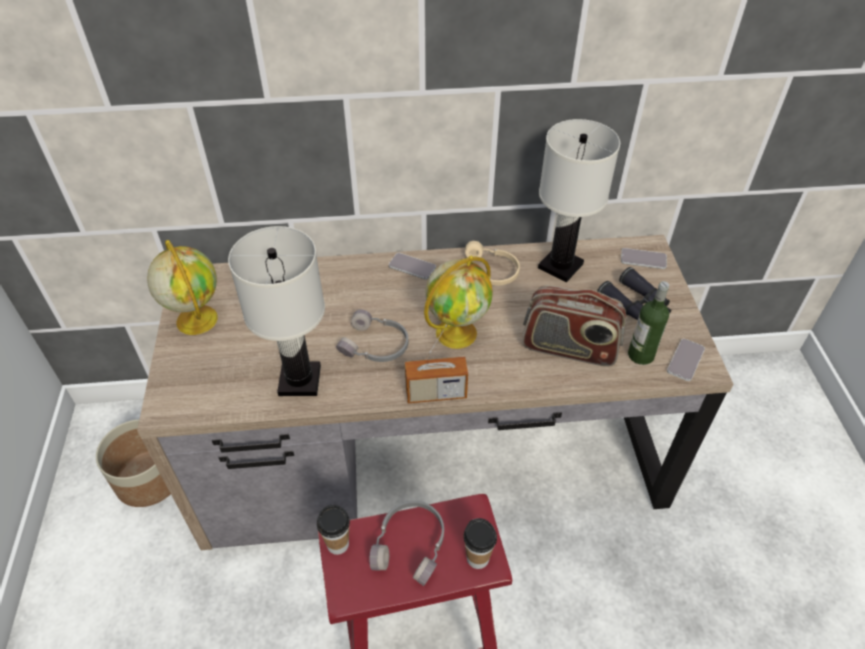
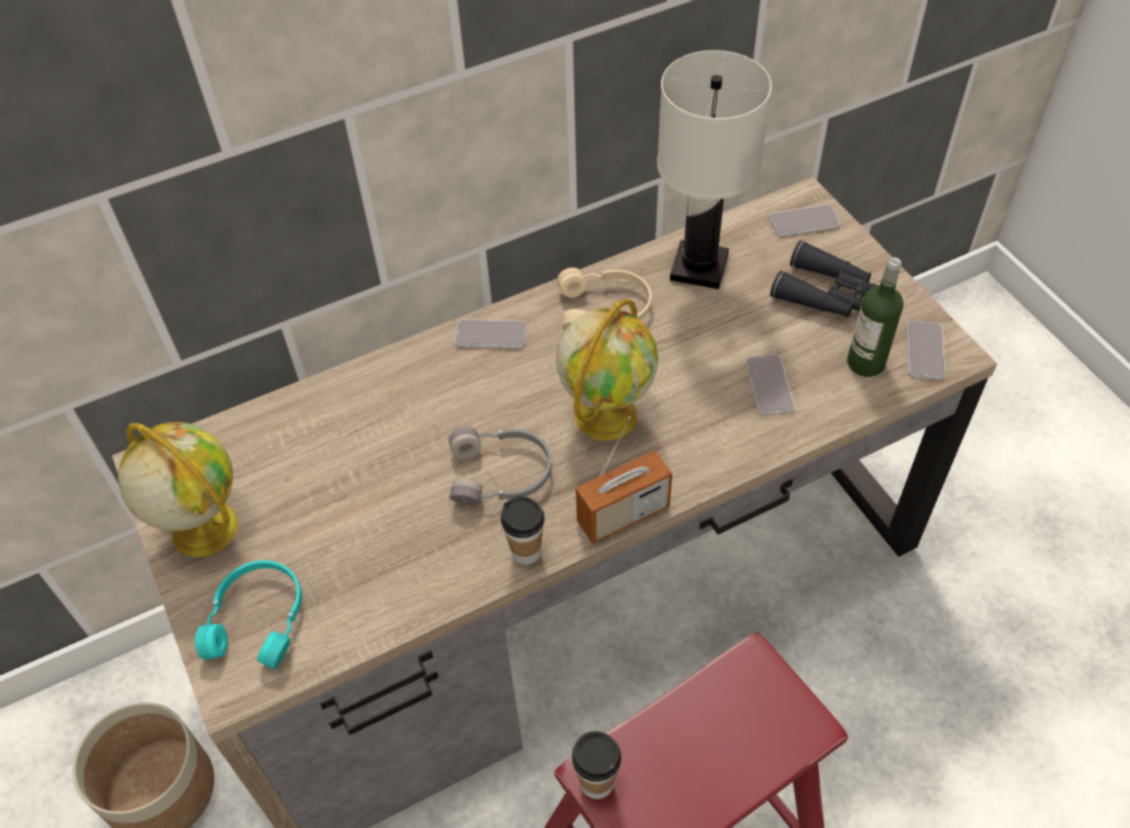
camera: 20 degrees left, 5 degrees up
white table lamp [228,226,325,396] -> none
grey headphones [369,501,444,586] -> none
cup [464,518,497,569] -> cup moved to [501,496,545,565]
radio [522,285,626,366] -> phone [746,354,794,415]
none -> turquoise headphones [195,560,302,670]

